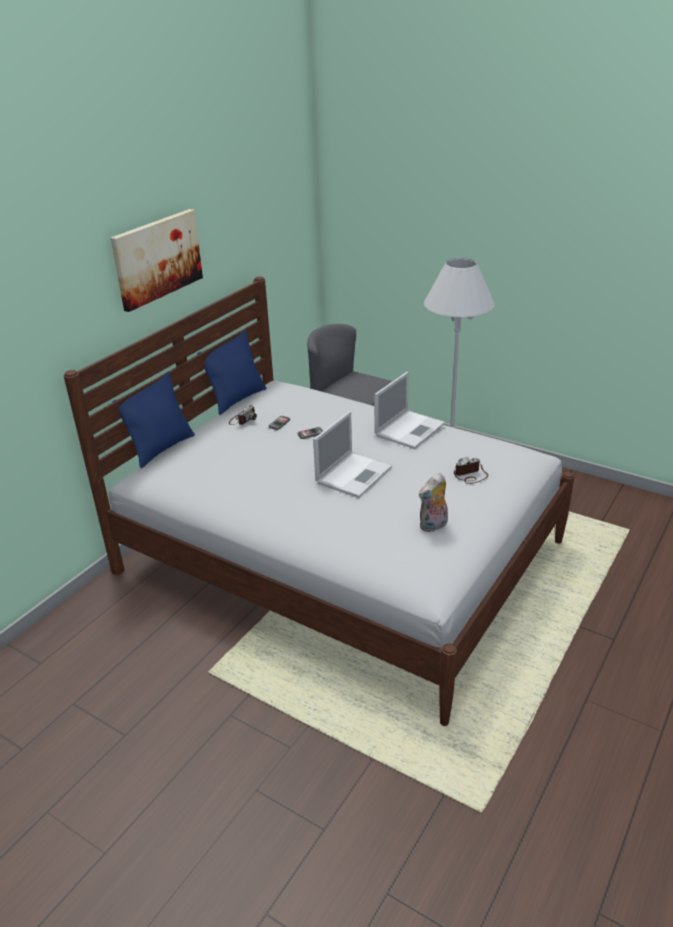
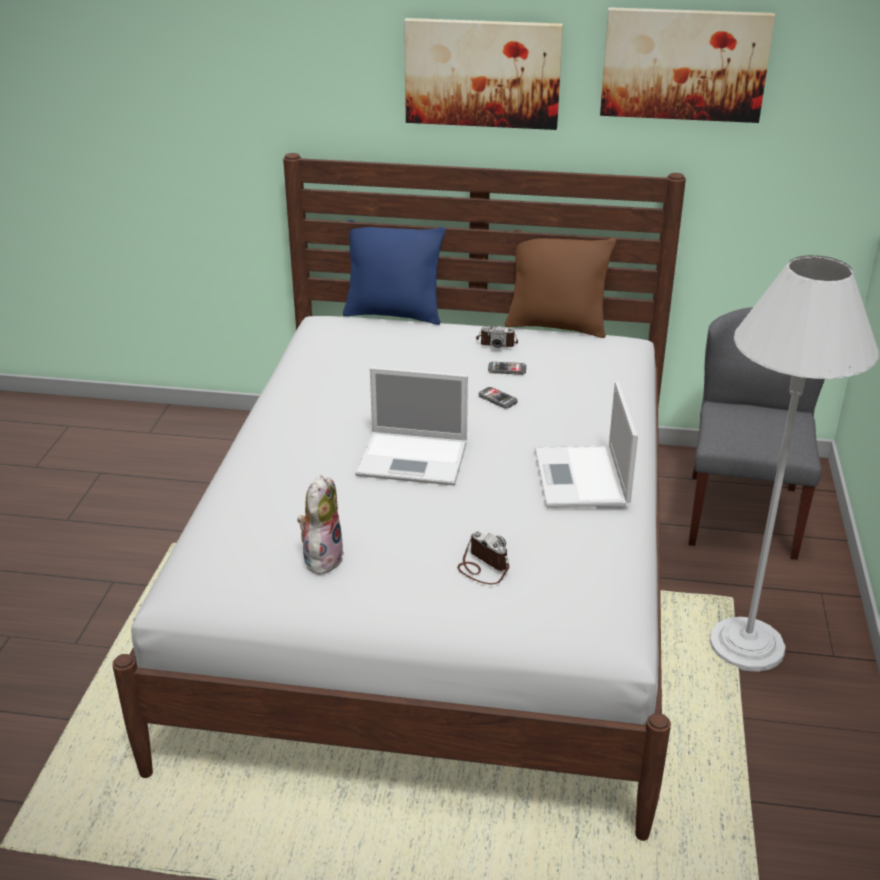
camera: 65 degrees right, 0 degrees up
blue pillow [197,330,267,415] -> brown pillow [505,229,616,338]
laptop [374,372,445,449] -> laptop turned 75 degrees clockwise [535,381,638,508]
plush toy [419,473,448,532] -> plush toy turned 75 degrees clockwise [297,475,344,574]
none -> picture [600,7,775,123]

